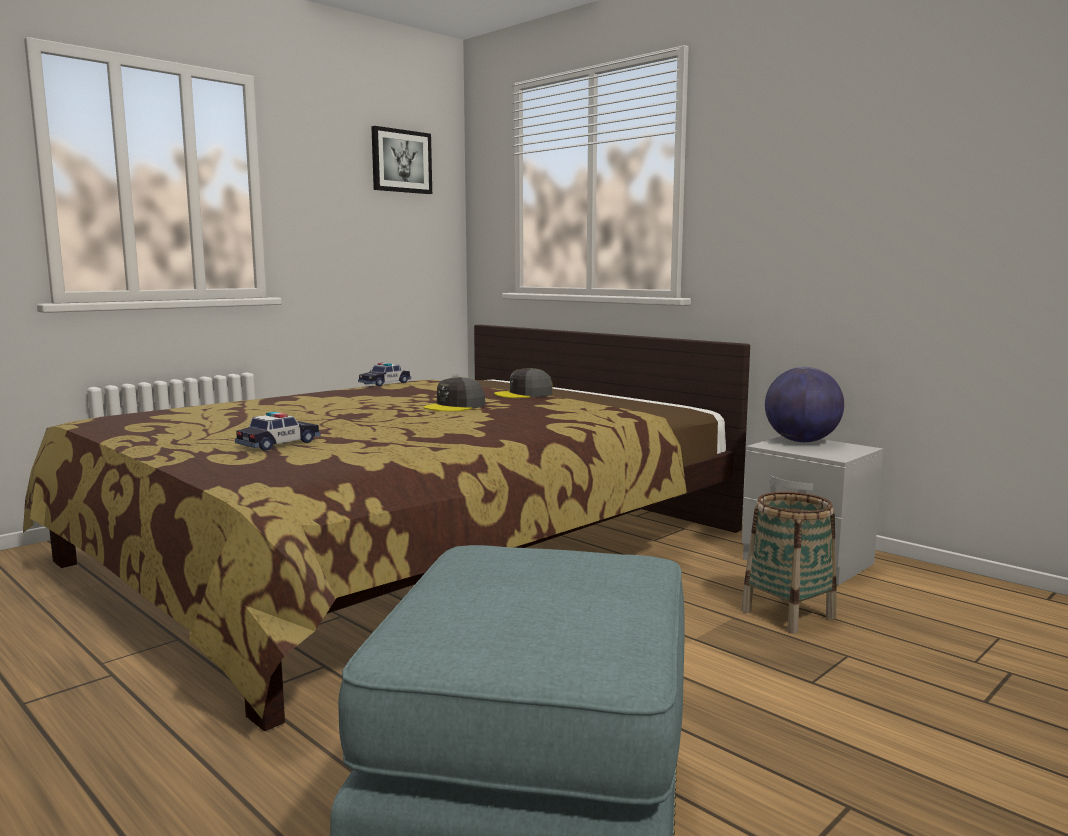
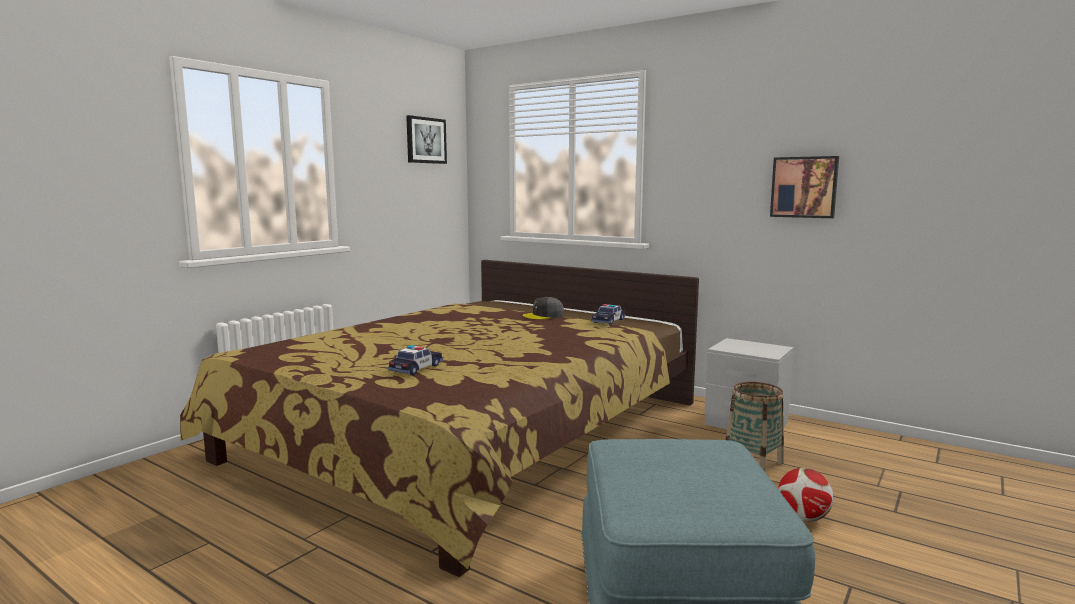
camera: 10 degrees left, 0 degrees up
toy car [358,363,411,386] -> toy car moved to [591,304,626,325]
grey cap [424,377,485,412] -> none
globe [765,367,844,442] -> none
none -> picture [770,156,839,218]
none -> football [778,468,833,522]

